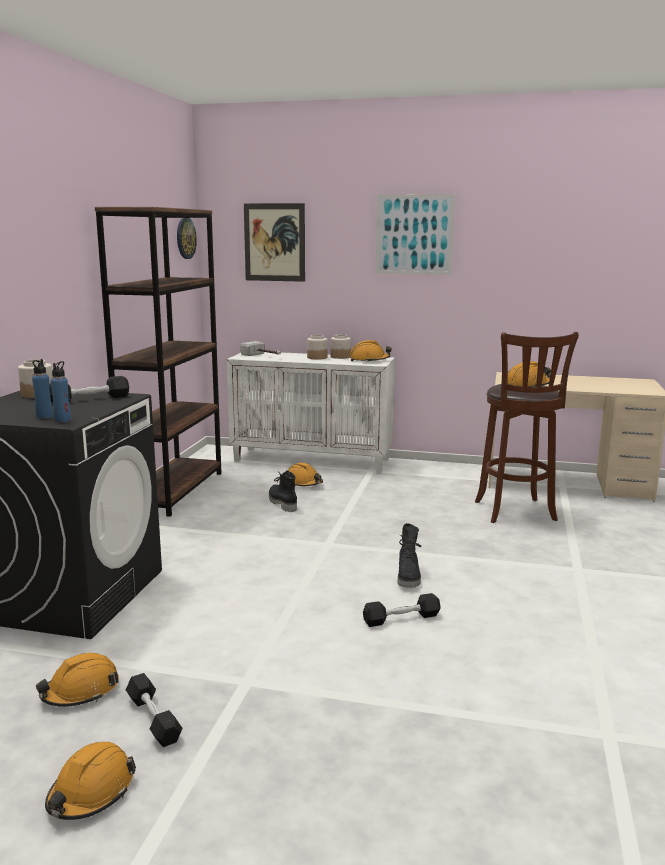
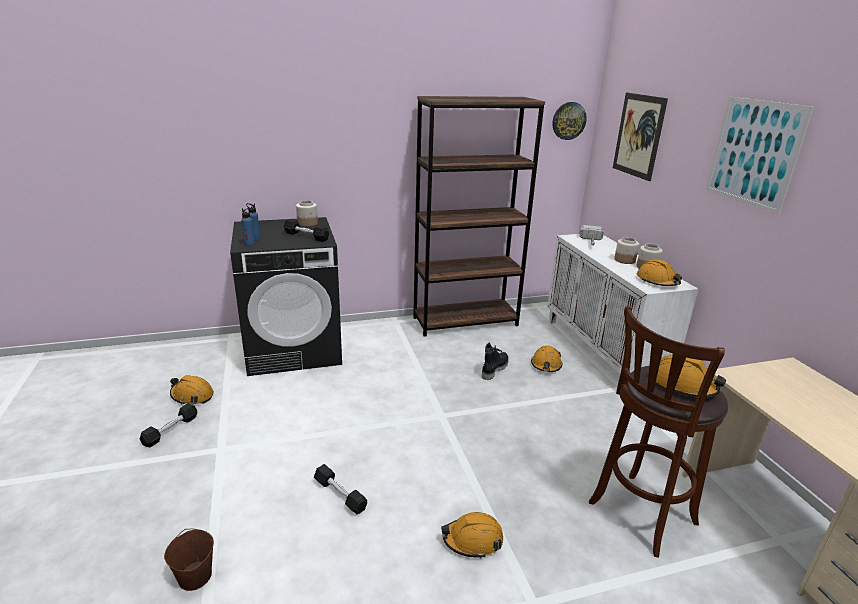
camera: 60 degrees right, 10 degrees up
orange hard hat [45,742,136,820] -> orange hard hat moved to [441,512,503,559]
black boot [397,523,421,588] -> none
none -> brown bucket [164,529,214,591]

